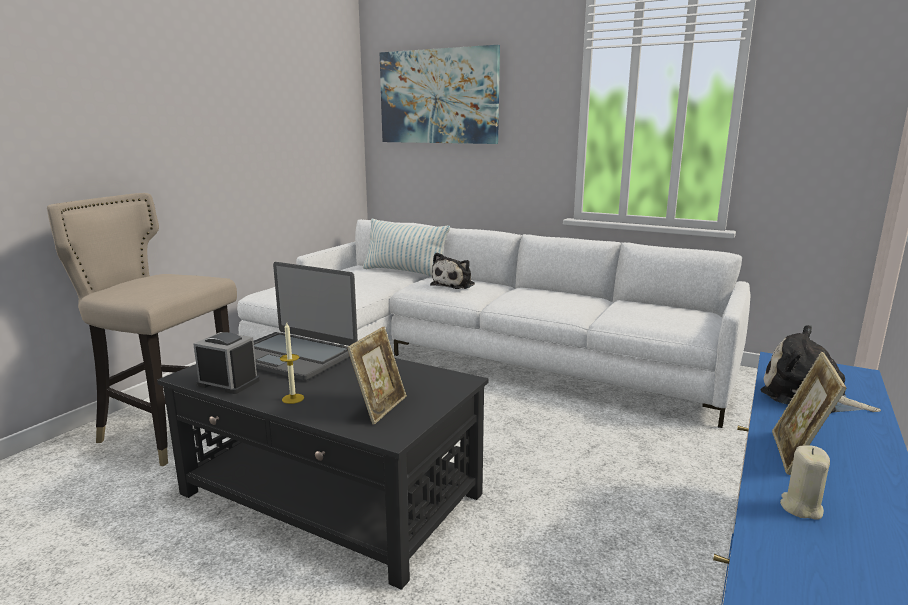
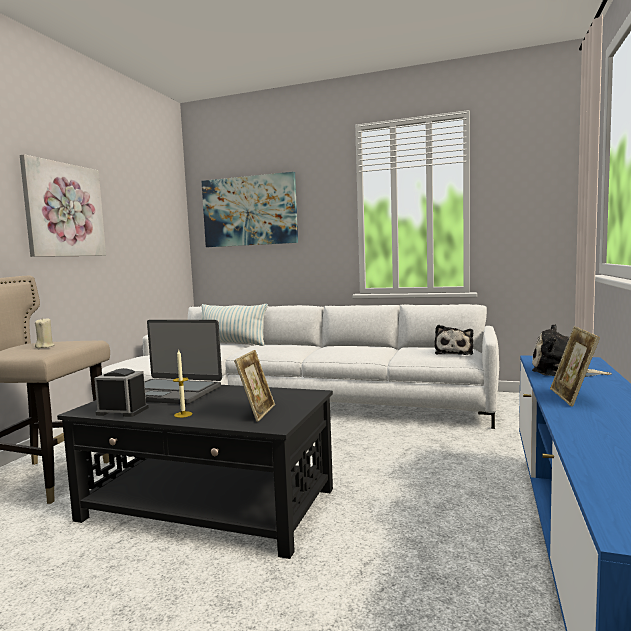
camera: 10 degrees left, 10 degrees down
plush toy [430,252,475,289] -> plush toy moved to [434,325,473,355]
beige candle [780,445,830,520] -> beige candle moved to [35,318,54,348]
none -> picture [20,154,106,257]

